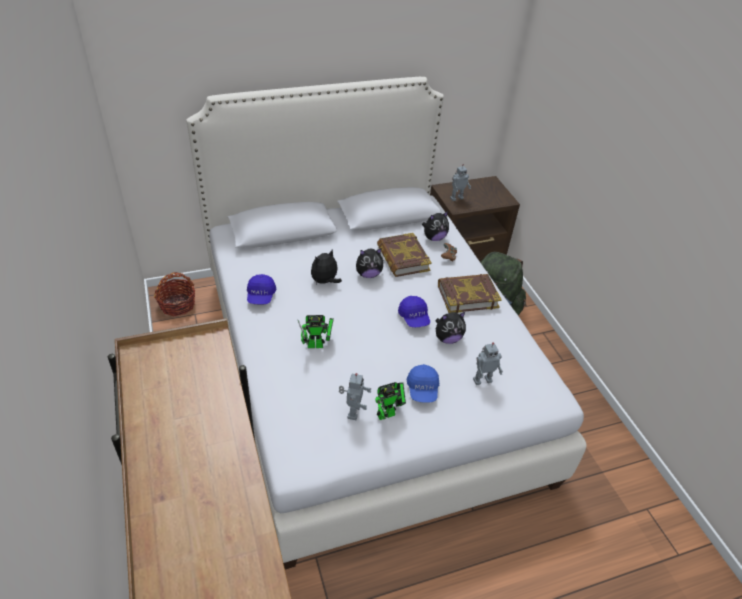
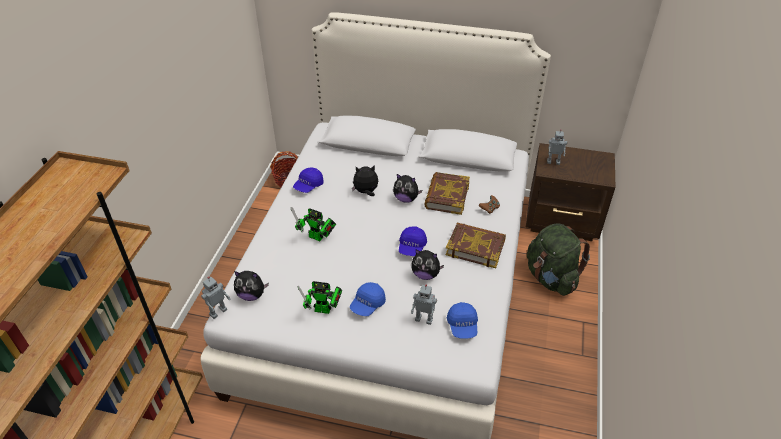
camera: 35 degrees right, 0 degrees up
toy robot [339,373,371,420] -> toy robot moved to [201,277,231,319]
plush toy [422,211,449,241] -> plush toy moved to [234,271,269,301]
none -> blue cap [447,302,478,339]

